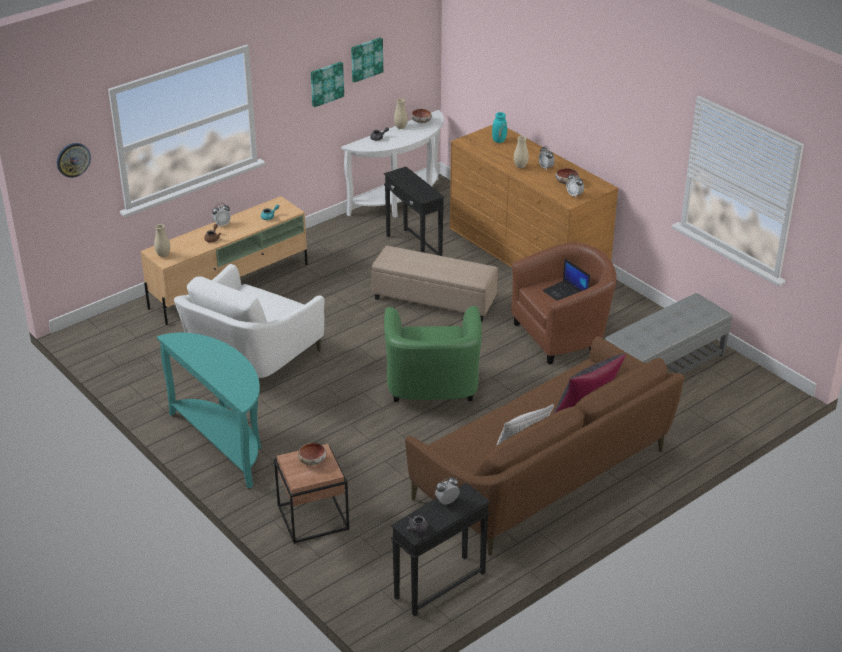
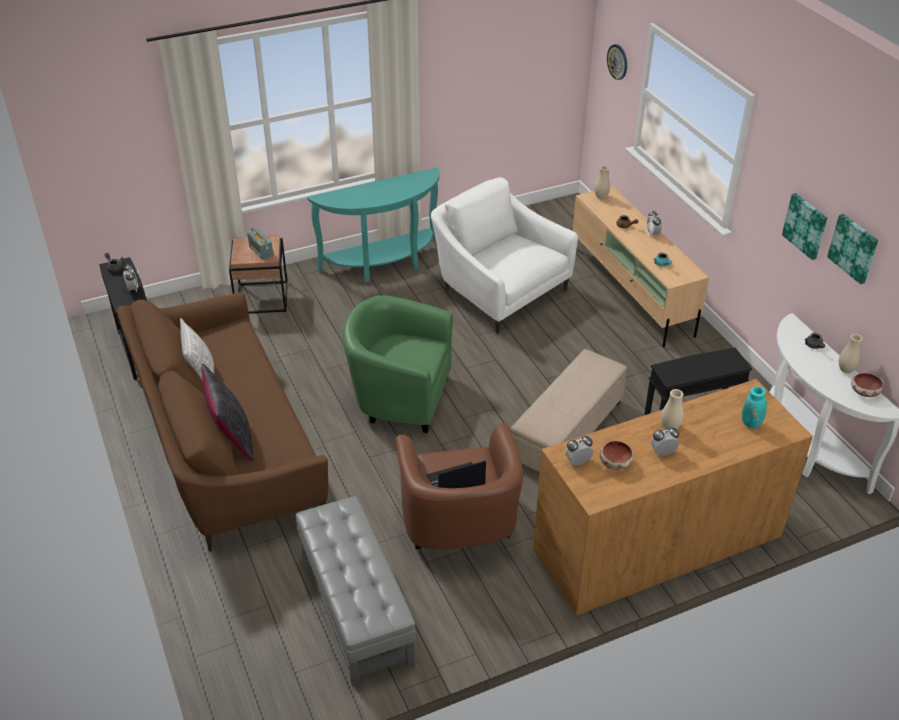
camera: 105 degrees right, 5 degrees up
bowl [298,443,326,465] -> radio [247,228,273,260]

